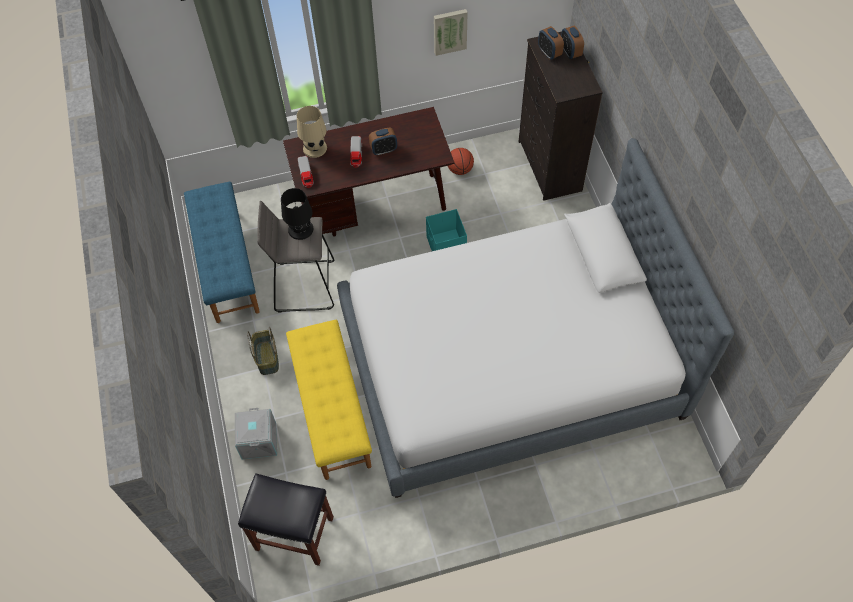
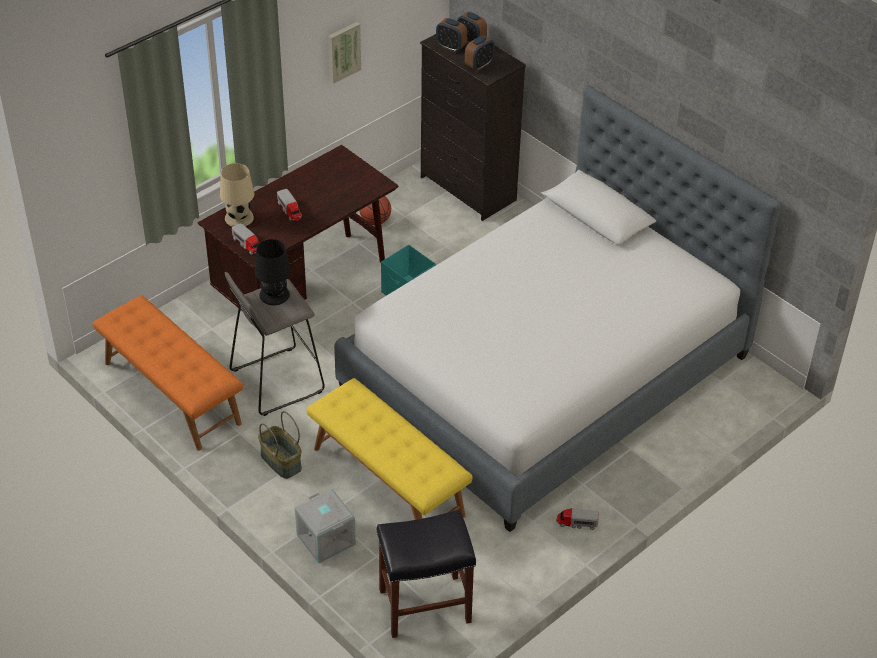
camera: 30 degrees left, 15 degrees down
blue bench [184,182,260,323] -> orange bench [93,295,243,451]
alarm clock [369,127,397,155] -> alarm clock moved to [465,35,494,71]
none -> toy truck [557,508,599,530]

